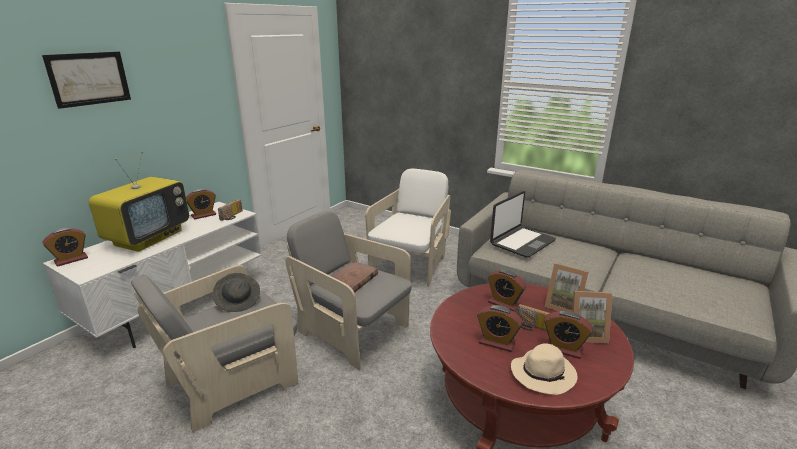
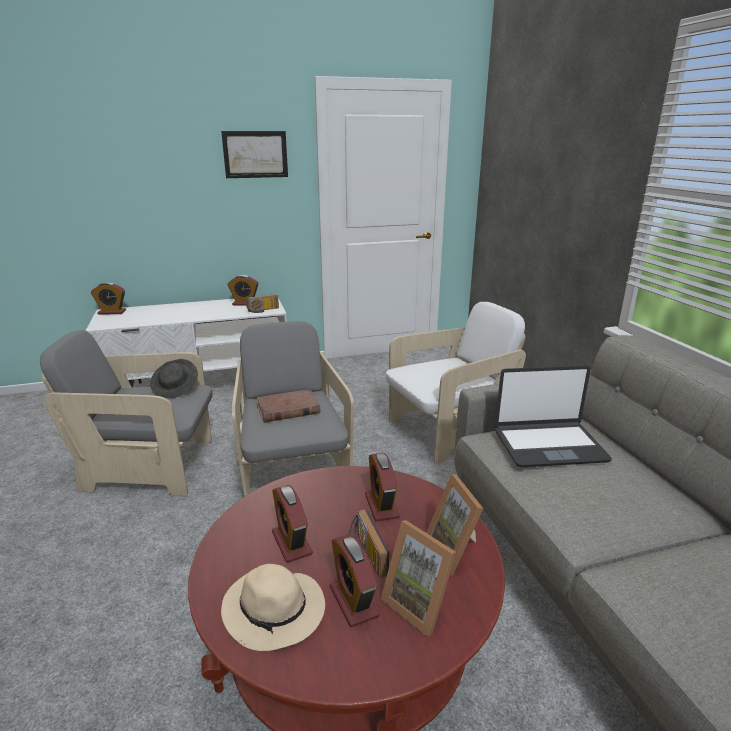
camera: 40 degrees right, 0 degrees up
picture [42,52,131,109] -> picture moved to [221,131,288,178]
television [89,152,189,252] -> none

